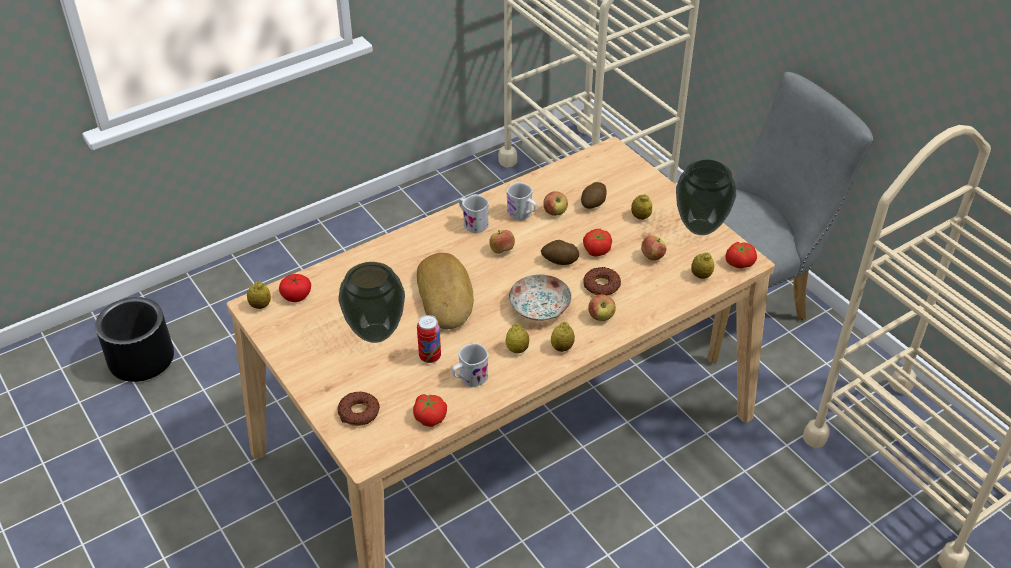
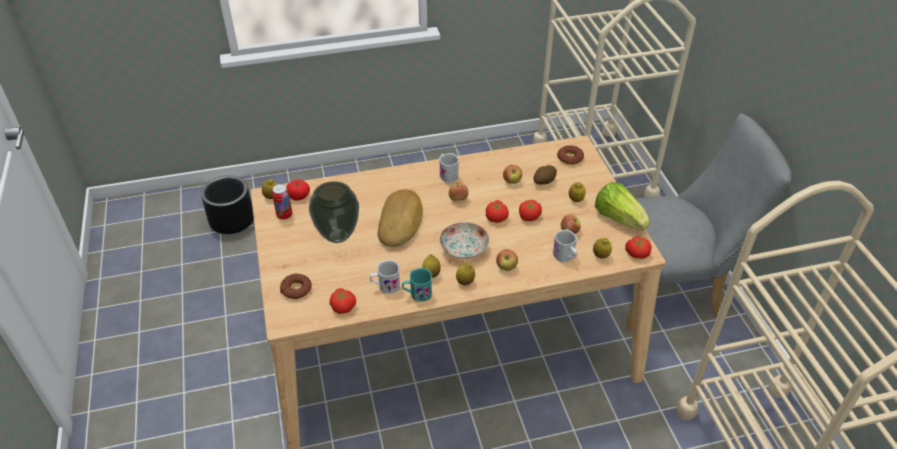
camera: 20 degrees right, 0 degrees up
can [417,315,441,363] -> can moved to [272,184,292,220]
white mug [506,182,537,221] -> white mug moved to [553,229,577,262]
potato [541,240,579,265] -> tomato [486,200,509,223]
donut [583,267,621,295] -> donut moved to [557,145,584,165]
vase [676,160,736,235] -> lettuce [595,182,650,230]
none -> turquoise mug [402,268,432,302]

